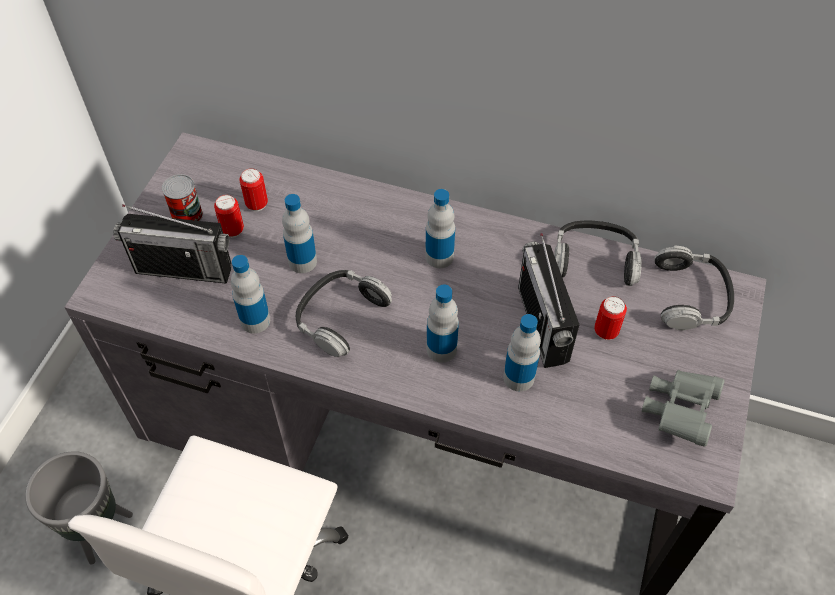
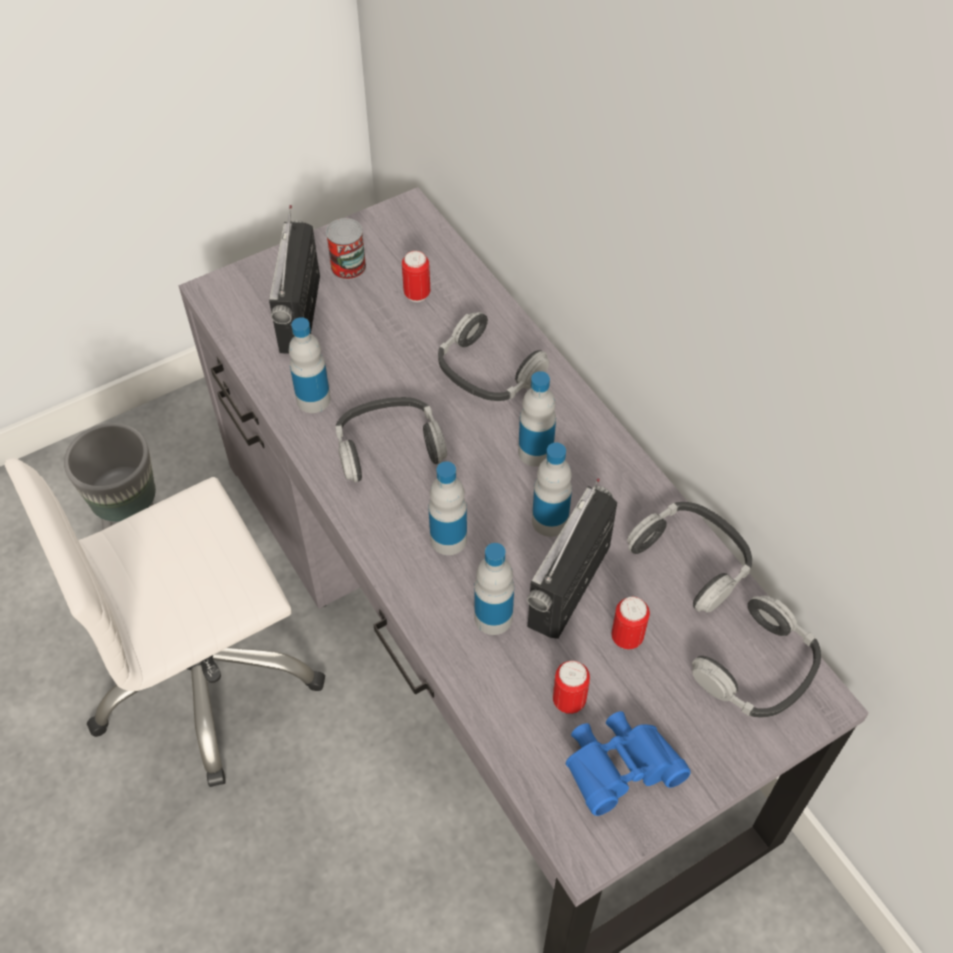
camera: 40 degrees right, 0 degrees up
radio [113,204,231,284] -> radio turned 45 degrees clockwise [269,205,320,354]
can [214,195,244,238] -> can moved to [553,661,590,714]
bottle [282,194,317,273] -> bottle moved to [532,443,572,537]
grey binoculars [642,370,724,447] -> blue binoculars [566,711,691,816]
none -> headphones [438,312,549,401]

